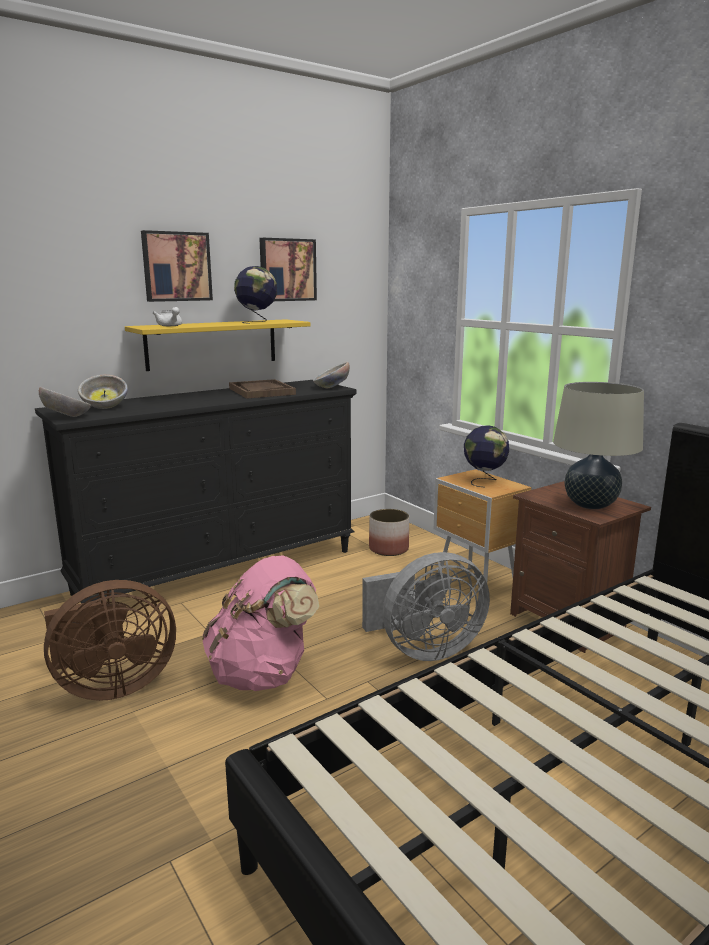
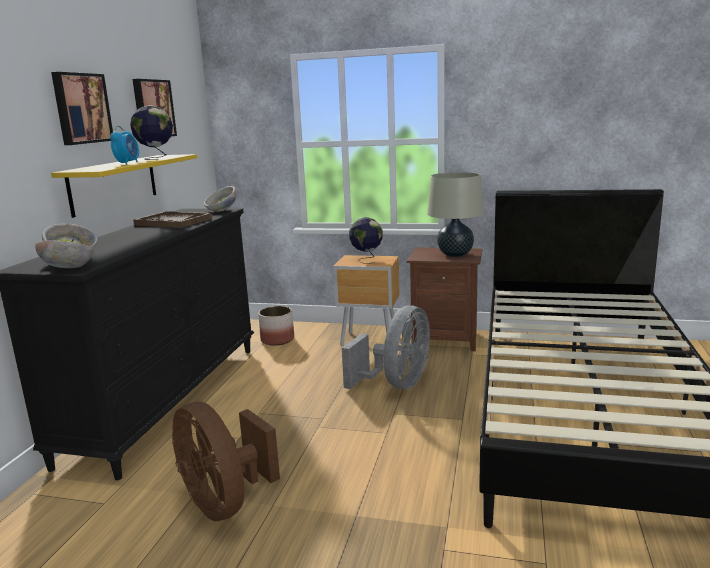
camera: 40 degrees left, 0 degrees up
brown fan [44,580,176,701] -> brown fan turned 120 degrees clockwise [172,402,280,521]
white teapot [153,307,182,326] -> none
pink backpack [202,555,319,691] -> none
none -> alarm clock [110,126,139,165]

